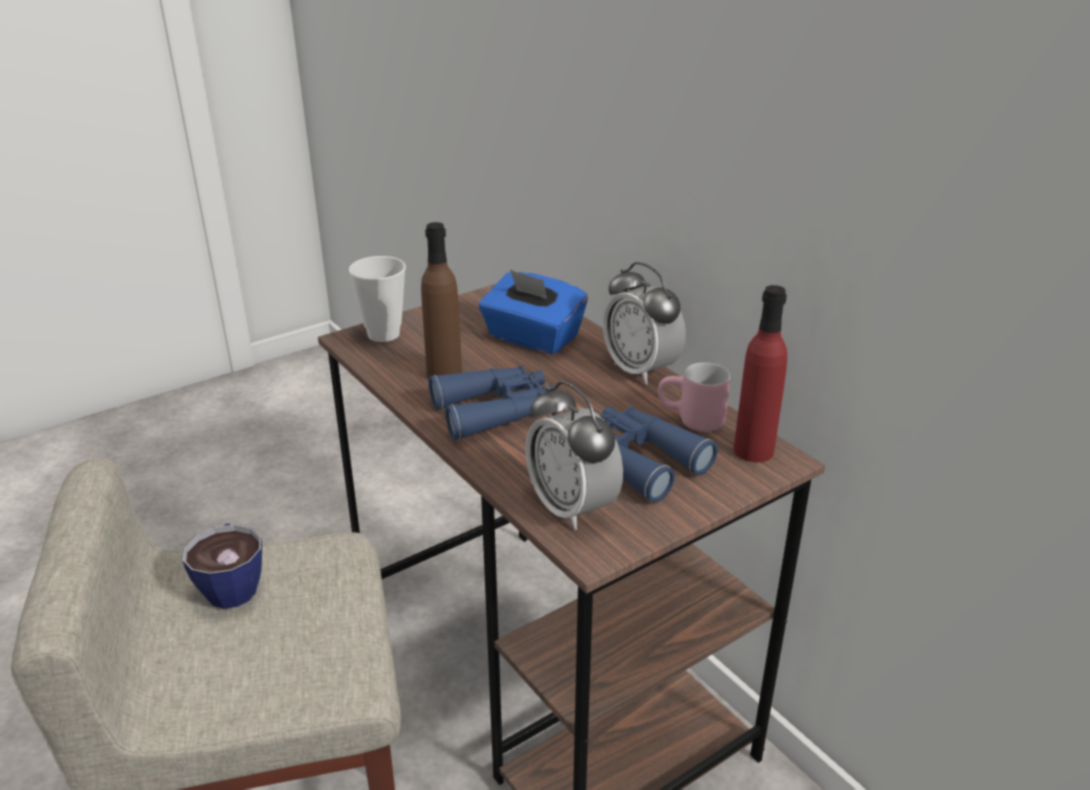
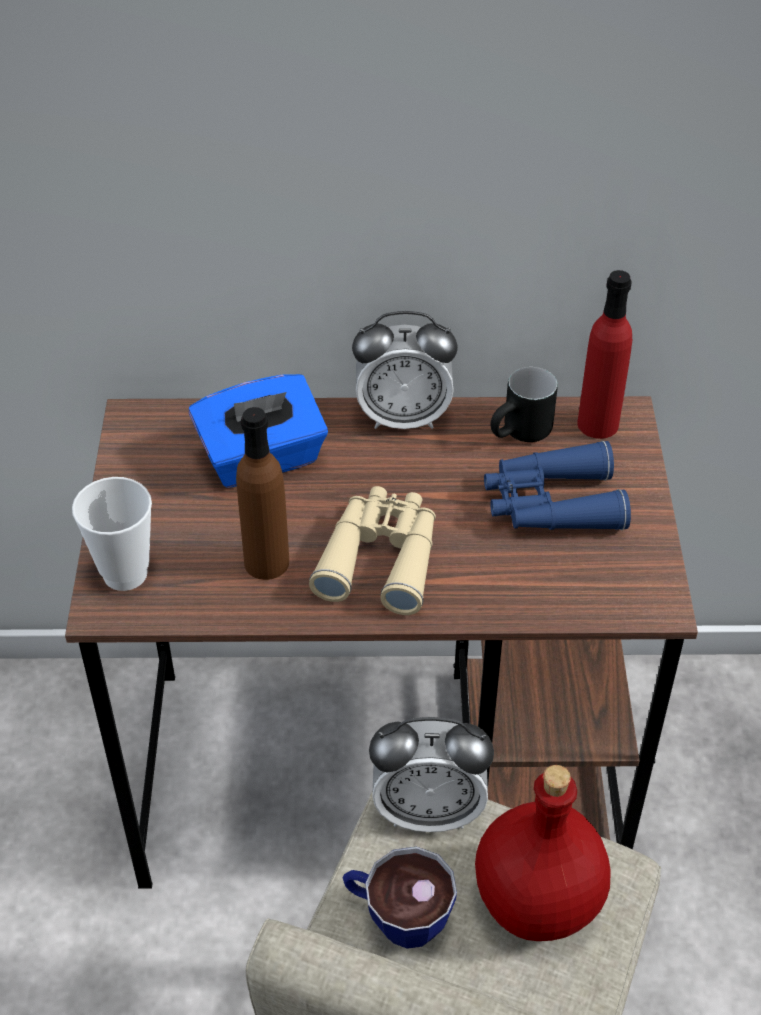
camera: 55 degrees left, 15 degrees up
blue binoculars [429,366,554,440] -> beige binoculars [309,486,436,615]
alarm clock [526,381,623,530] -> alarm clock moved to [369,717,494,832]
pink mug [658,362,730,432] -> black mug [491,367,558,442]
none -> red bottle [475,765,611,941]

